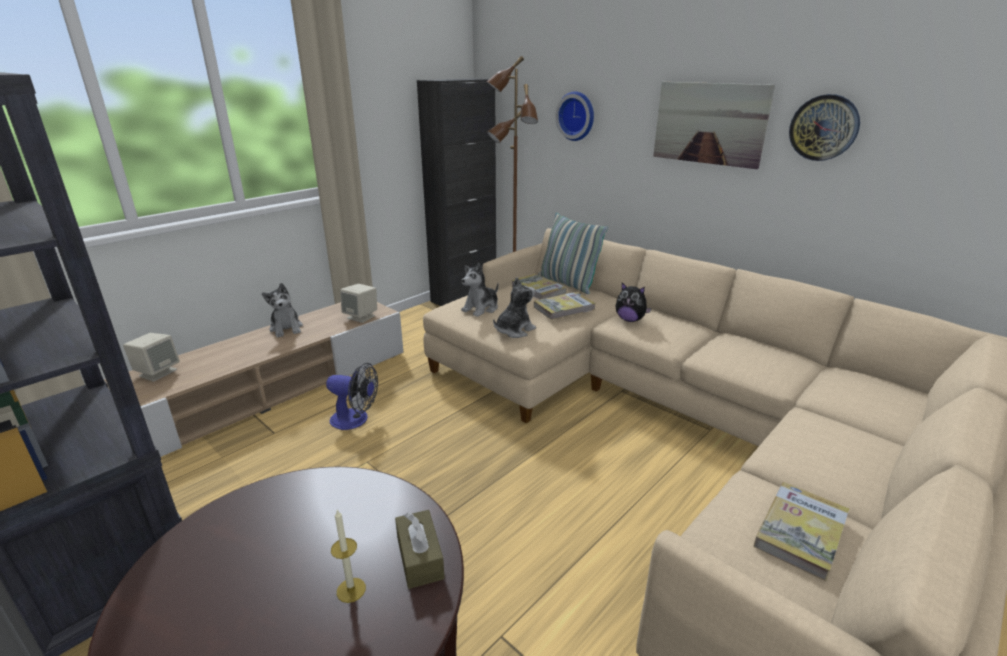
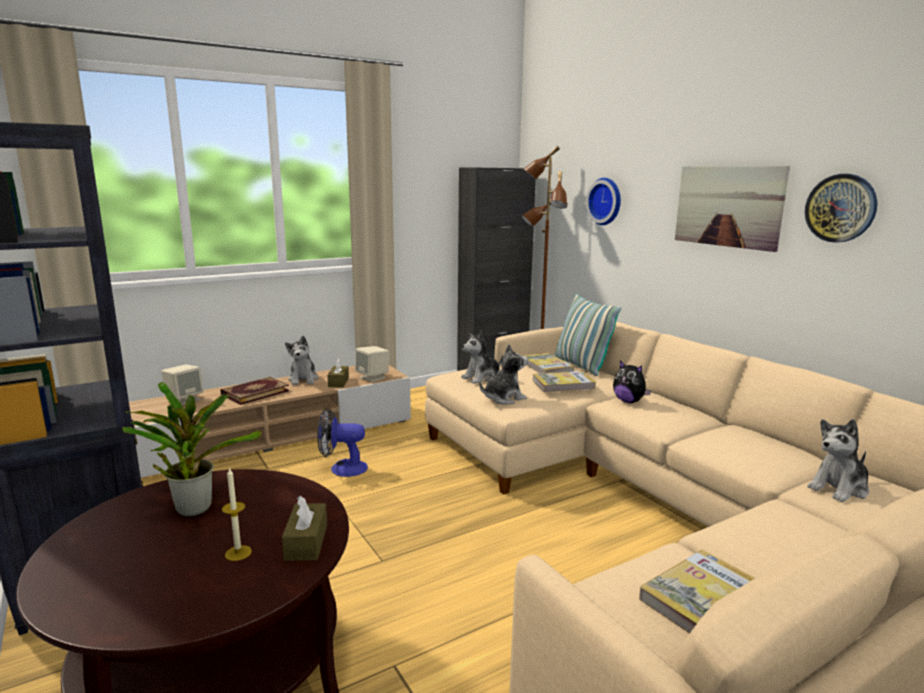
camera: 15 degrees right, 10 degrees down
fan [326,363,378,430] -> fan turned 150 degrees clockwise [317,408,368,477]
none -> potted plant [122,382,262,516]
none -> book [220,377,289,405]
none -> brown tissue box [327,359,349,387]
none -> plush toy [807,419,869,502]

